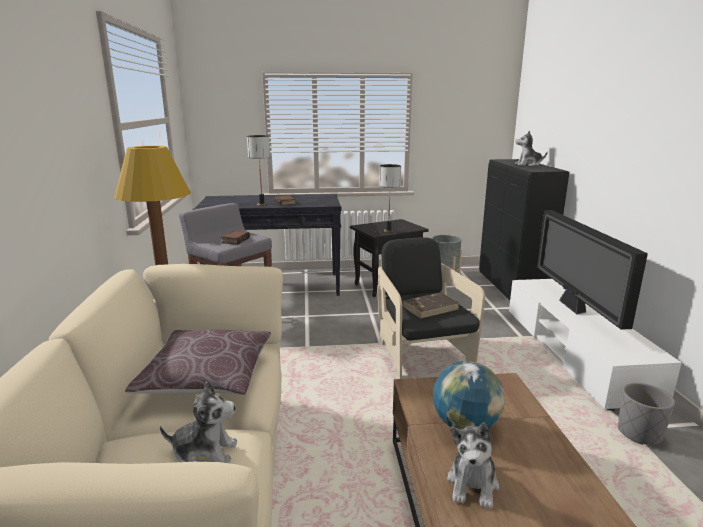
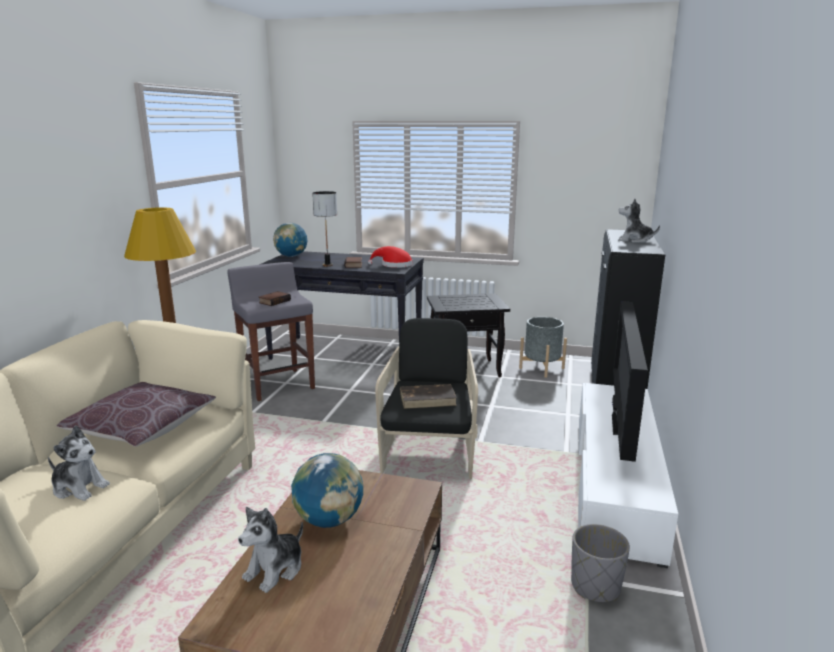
camera: 20 degrees right, 0 degrees up
table lamp [379,164,401,232] -> none
none -> globe [273,223,308,257]
none -> red hat [368,246,413,268]

